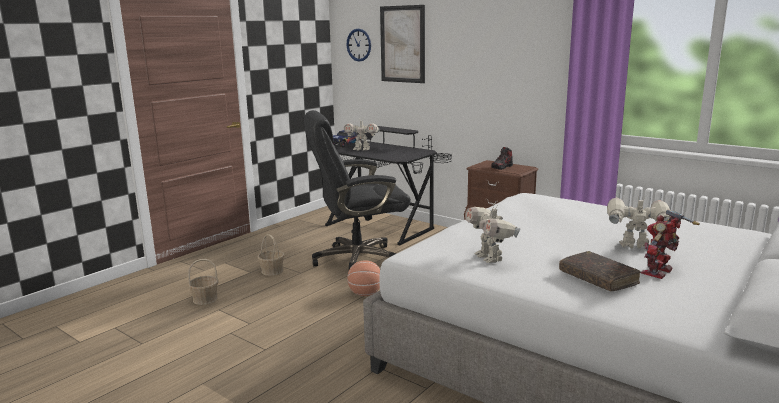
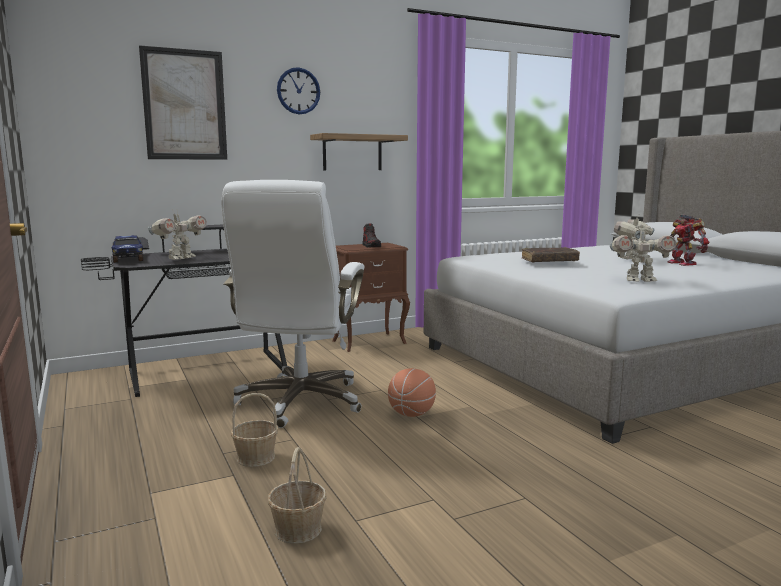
camera: 65 degrees left, 5 degrees down
black office chair [304,110,411,269] -> white office chair [222,180,364,428]
wall clock [347,29,371,61] -> wall clock moved to [277,67,320,114]
brown book [559,251,641,291] -> brown book moved to [522,247,580,263]
none -> shelf [310,133,408,170]

